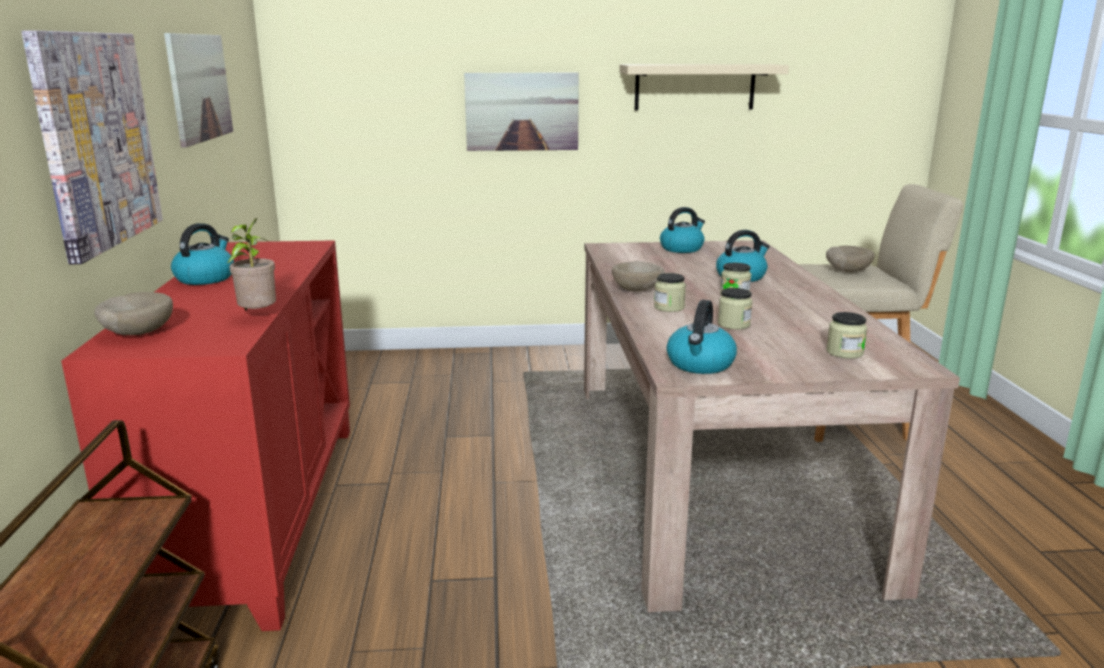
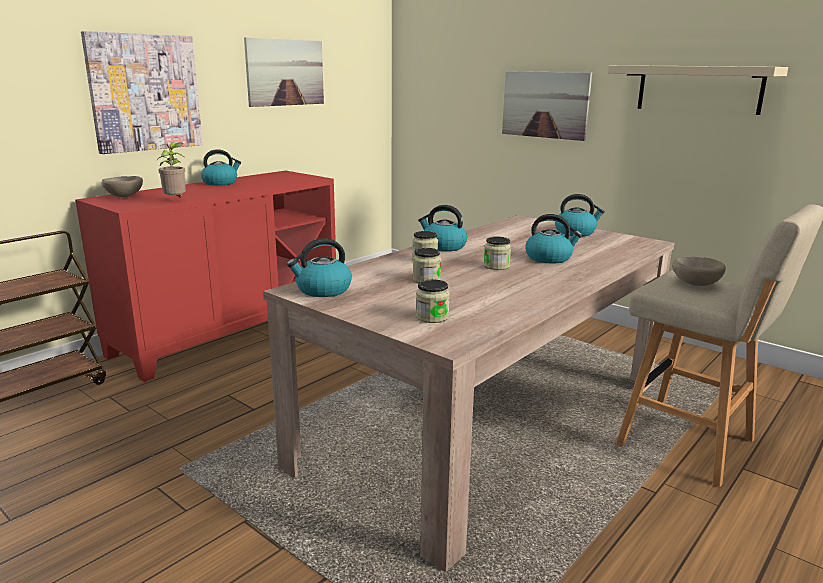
camera: 45 degrees right, 0 degrees up
beige bowl [612,261,665,291] -> kettle [418,205,467,252]

